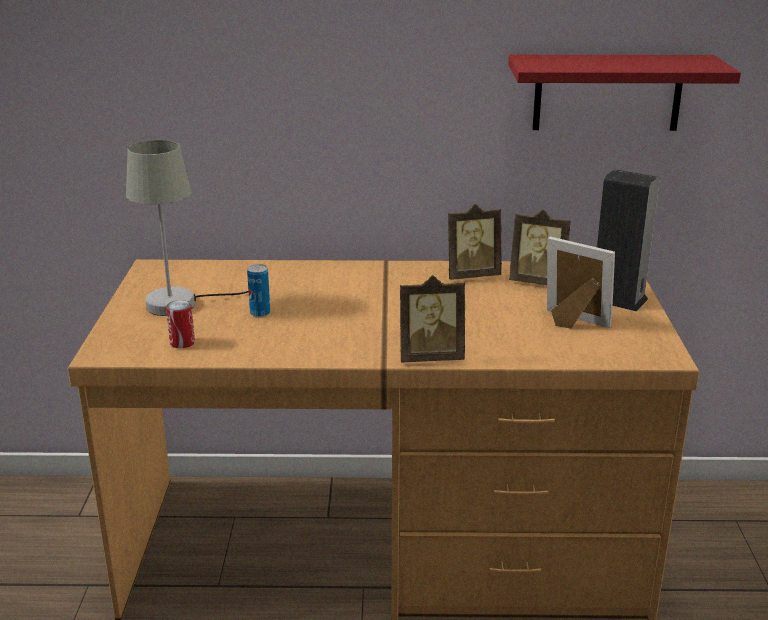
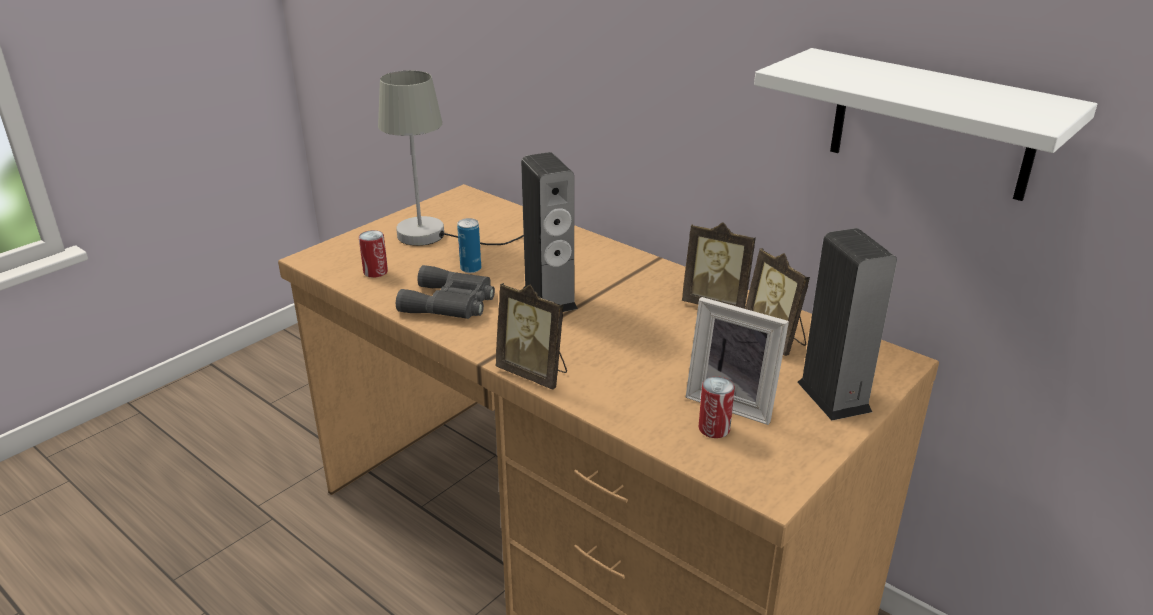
camera: 40 degrees right, 5 degrees up
red shelf [508,55,741,131] -> white shelf [754,48,1097,201]
picture frame [547,237,615,329] -> picture frame turned 135 degrees clockwise [685,297,789,425]
none -> grey binoculars [396,265,495,319]
none -> speaker [521,152,578,312]
none -> can [699,376,735,438]

